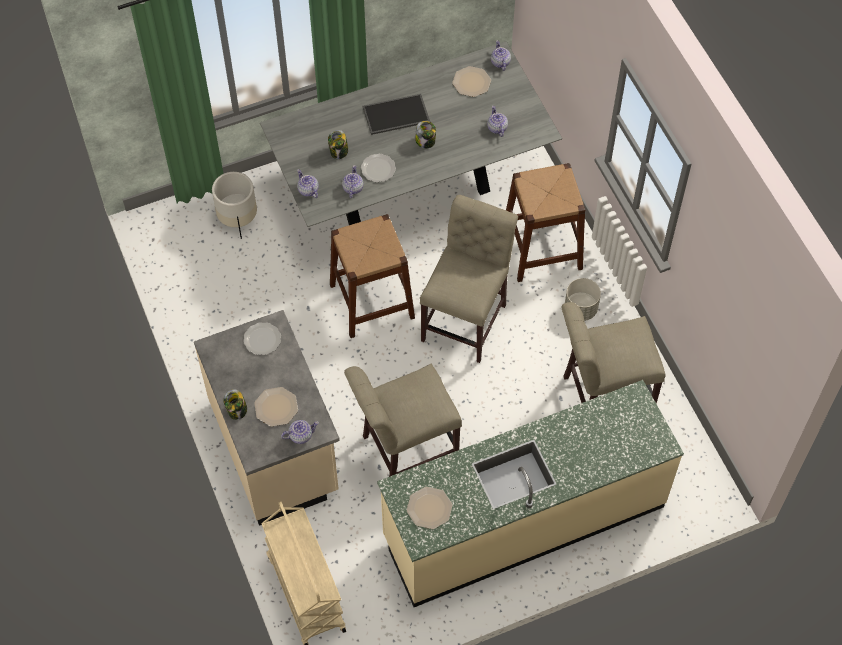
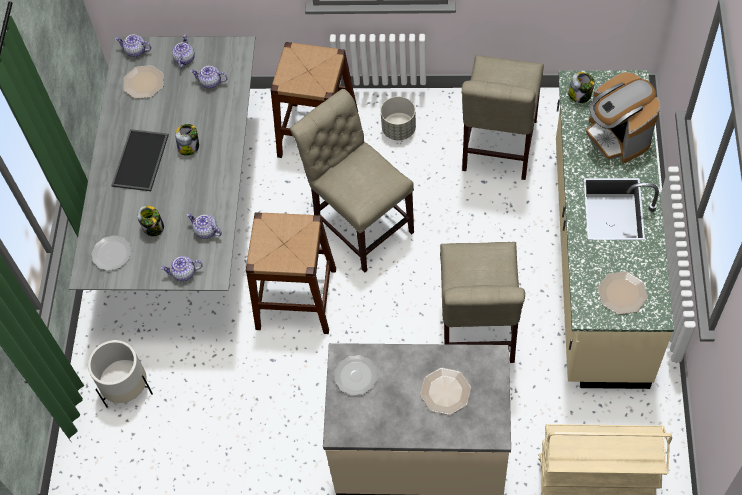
camera: 60 degrees left, 0 degrees up
jar [224,389,247,420] -> jar moved to [568,72,594,103]
teapot [281,420,319,444] -> teapot moved to [172,35,195,68]
plate [361,154,396,182] -> plate moved to [91,235,132,271]
none -> coffee machine [586,72,660,163]

